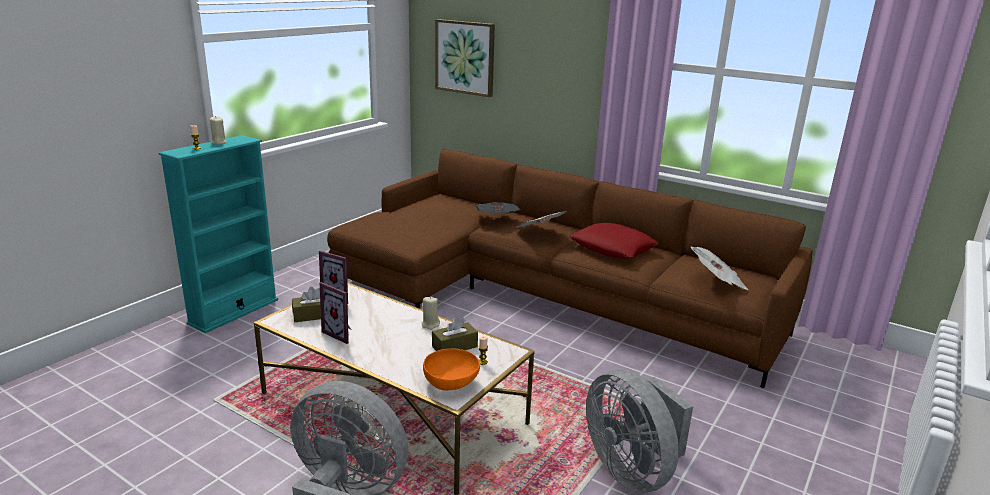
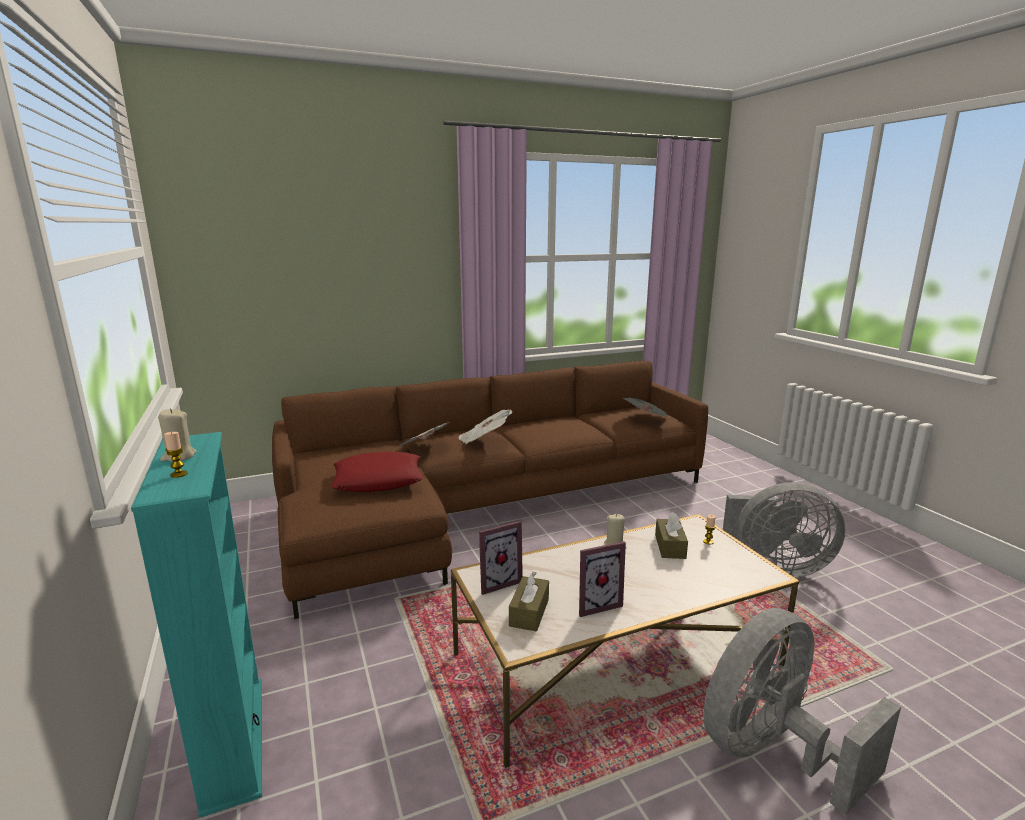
camera: 55 degrees left, 5 degrees down
orange bowl [423,349,480,391] -> none
picture [435,19,495,97] -> none
red pillow [570,223,659,258] -> red pillow moved to [331,451,424,492]

